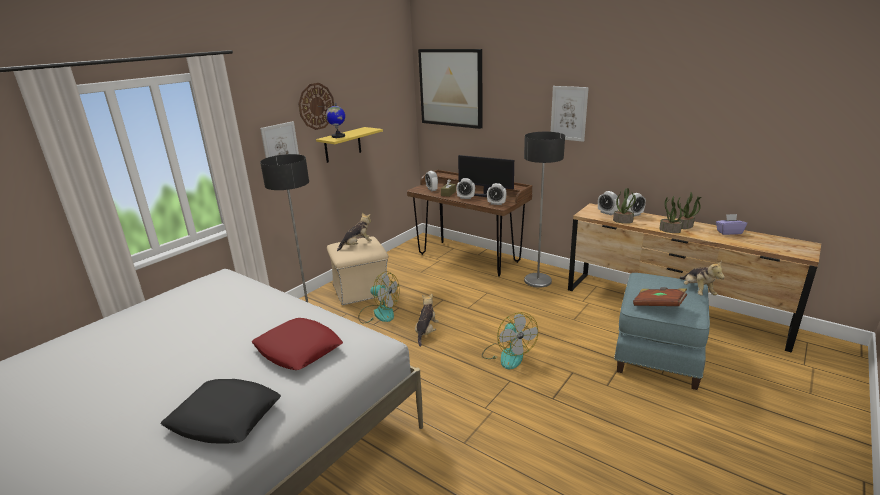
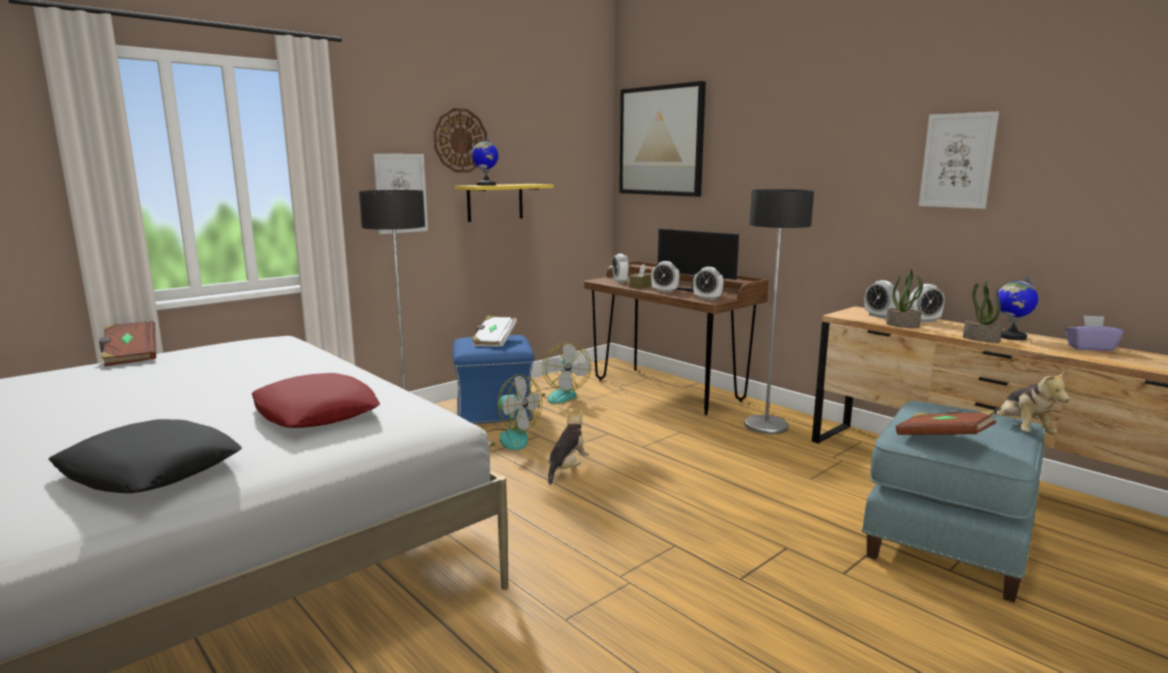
camera: 10 degrees right, 10 degrees down
beige ottoman [327,236,389,306] -> blue ottoman [453,335,534,424]
plush toy [337,212,372,252] -> white book [472,316,517,347]
fan [482,312,538,369] -> fan moved to [533,342,591,404]
picture [551,86,589,142] -> picture moved to [919,112,999,209]
potted plant [677,192,701,229] -> globe [996,276,1038,340]
none -> brown book [99,321,156,366]

